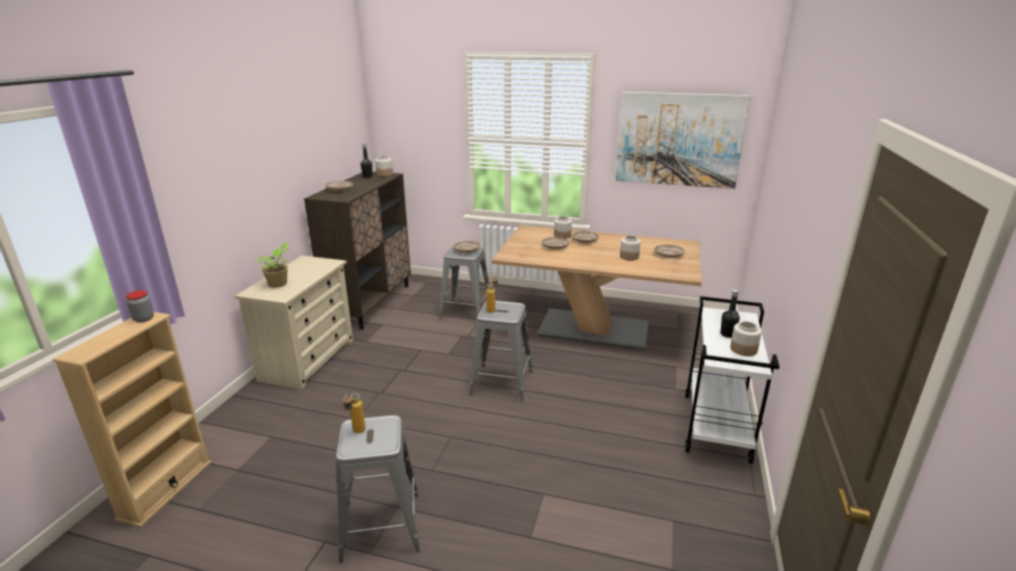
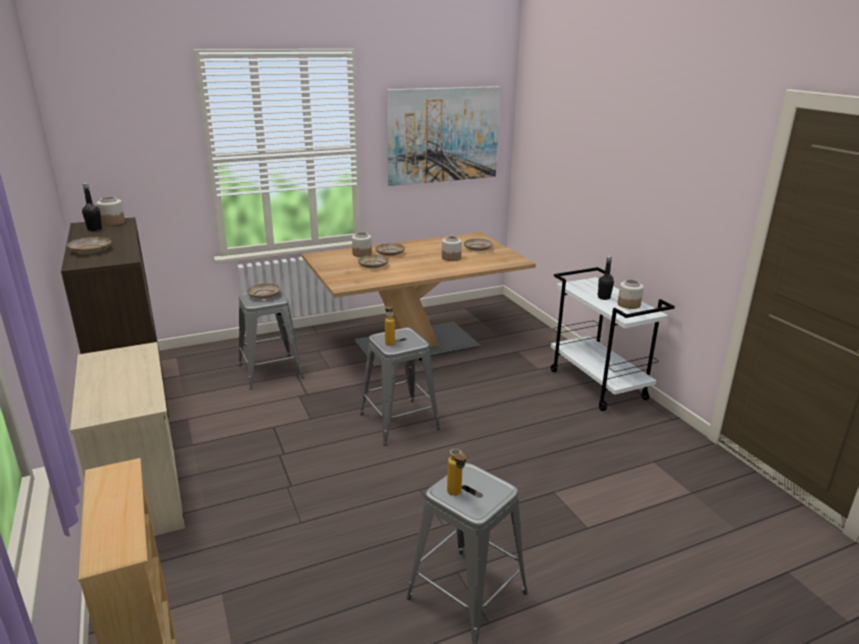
camera: 40 degrees left, 0 degrees up
jar [126,290,154,323] -> none
potted plant [255,243,289,288] -> none

